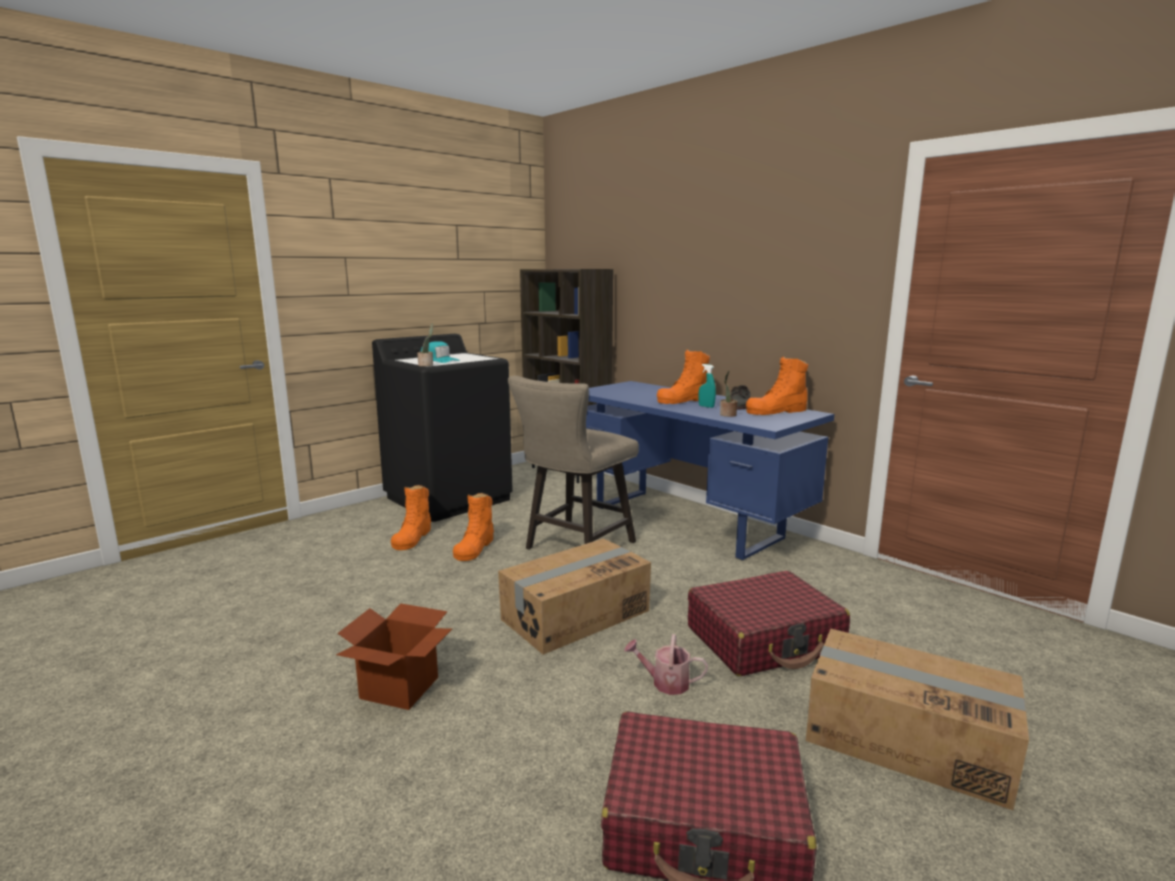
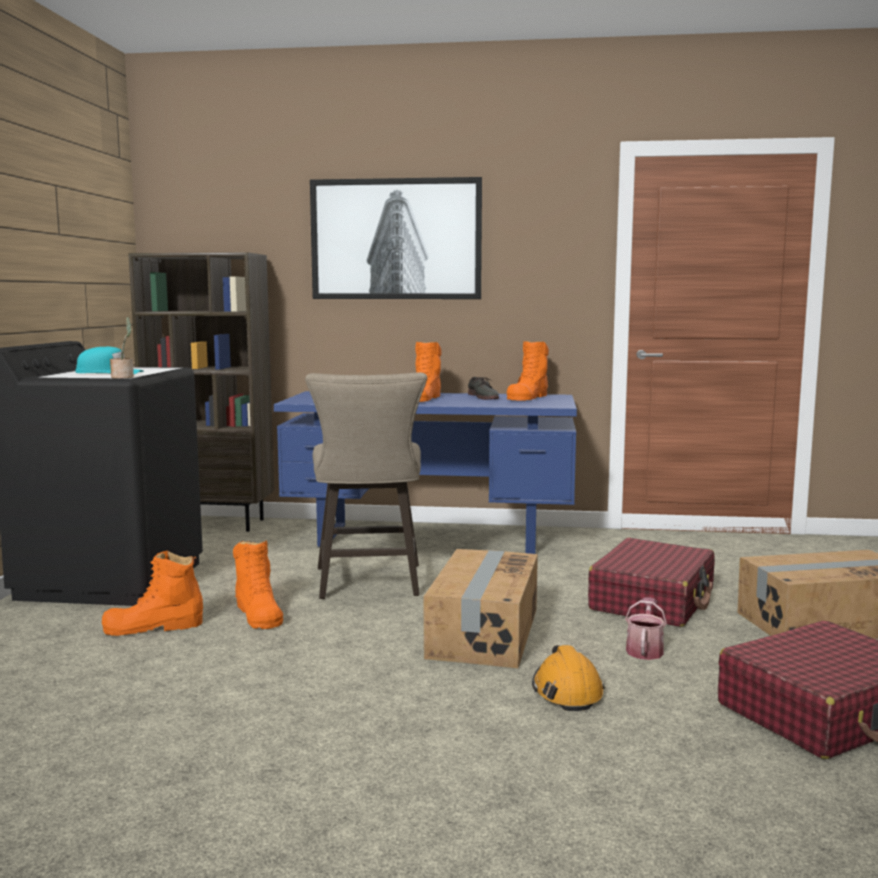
camera: 40 degrees left, 5 degrees down
cardboard box [336,603,452,710] -> none
orange boot [391,485,431,550] -> orange boot turned 105 degrees clockwise [102,551,203,636]
watering can [624,634,708,695] -> watering can turned 135 degrees clockwise [625,597,667,660]
turquoise spray bottle [698,364,716,408] -> none
potted plant [720,371,737,417] -> none
none -> picture [310,177,482,299]
none -> orange hard hat [532,645,605,711]

